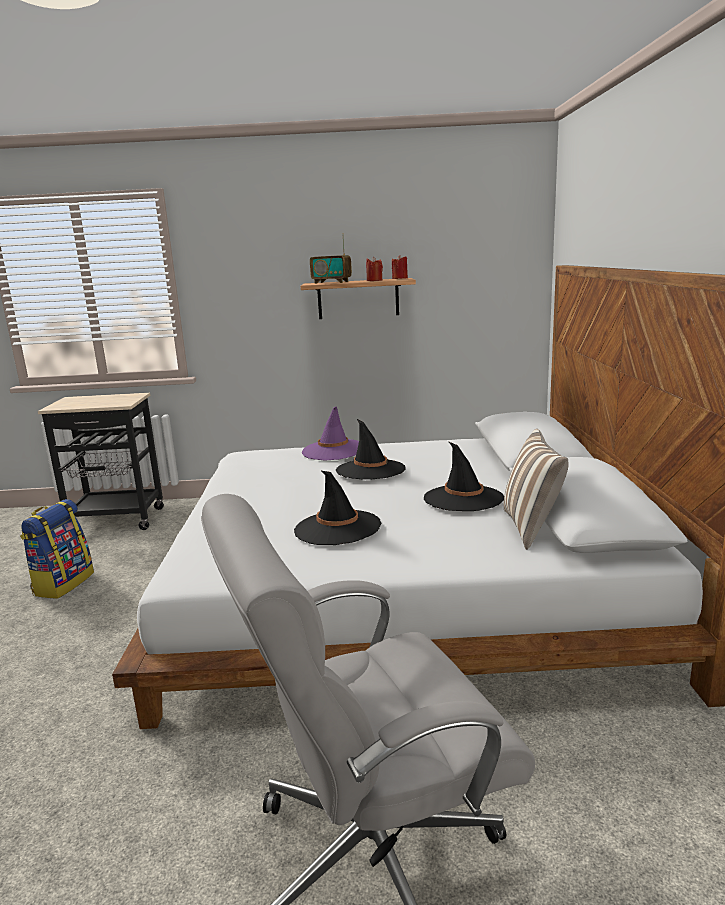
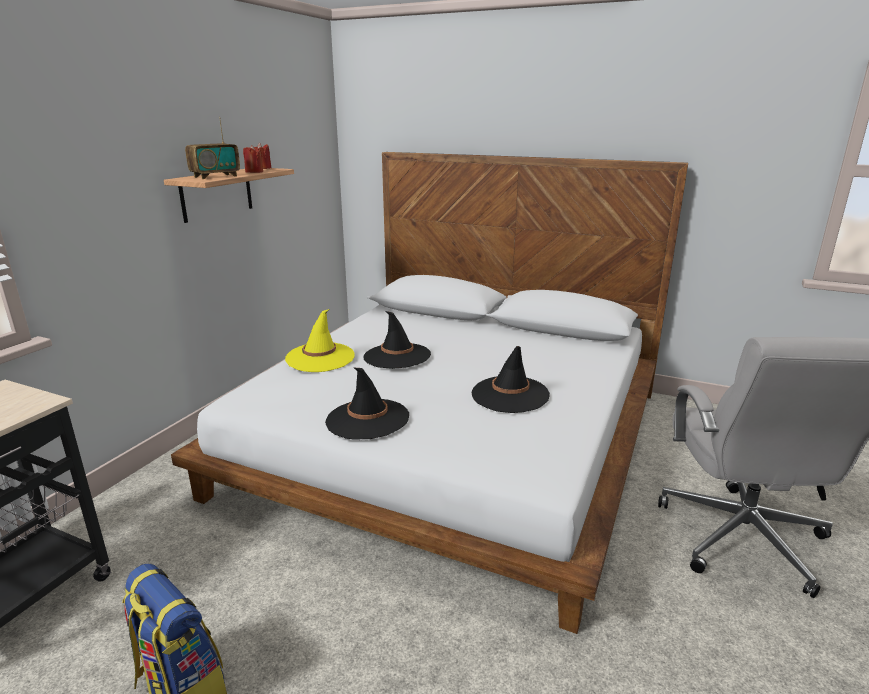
camera: 65 degrees left, 5 degrees up
purple hat [302,407,359,461] -> yellow hat [285,309,355,372]
black hat [424,441,504,511] -> black hat moved to [325,367,409,440]
pillow [504,429,569,550] -> none

